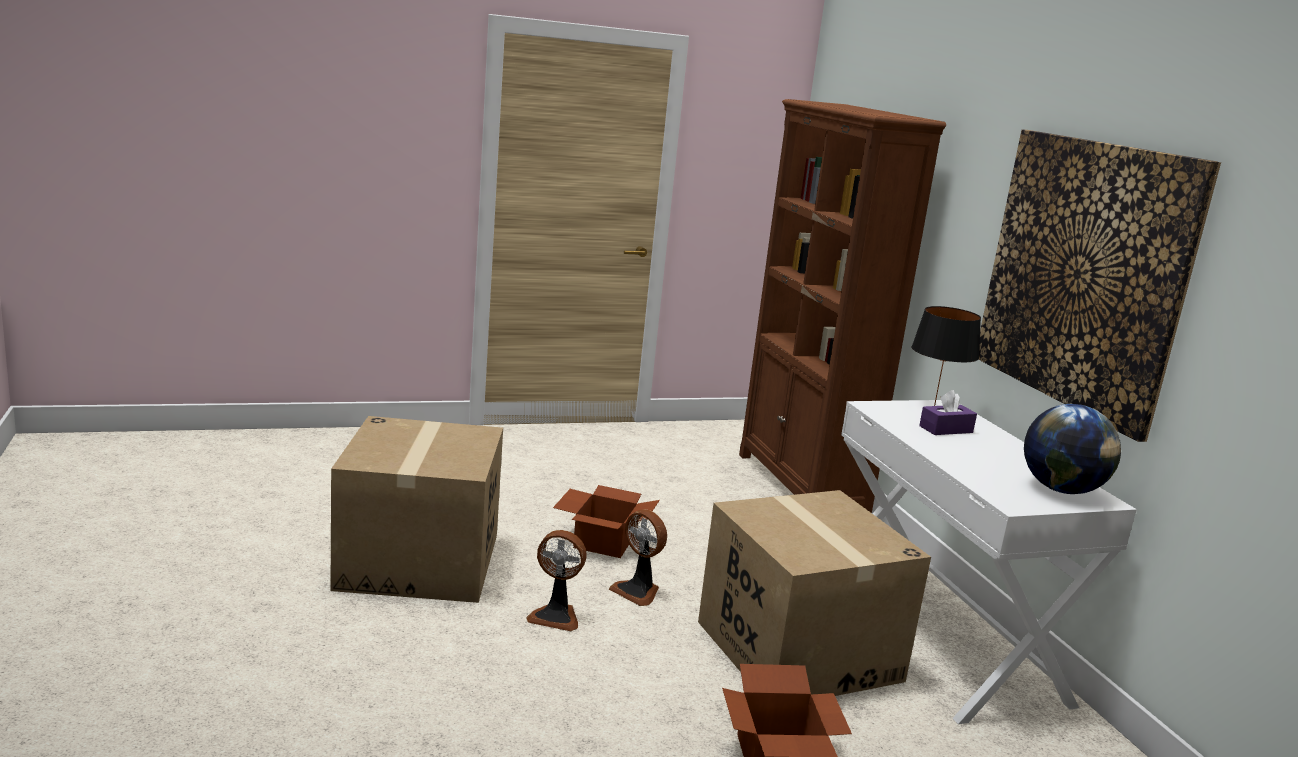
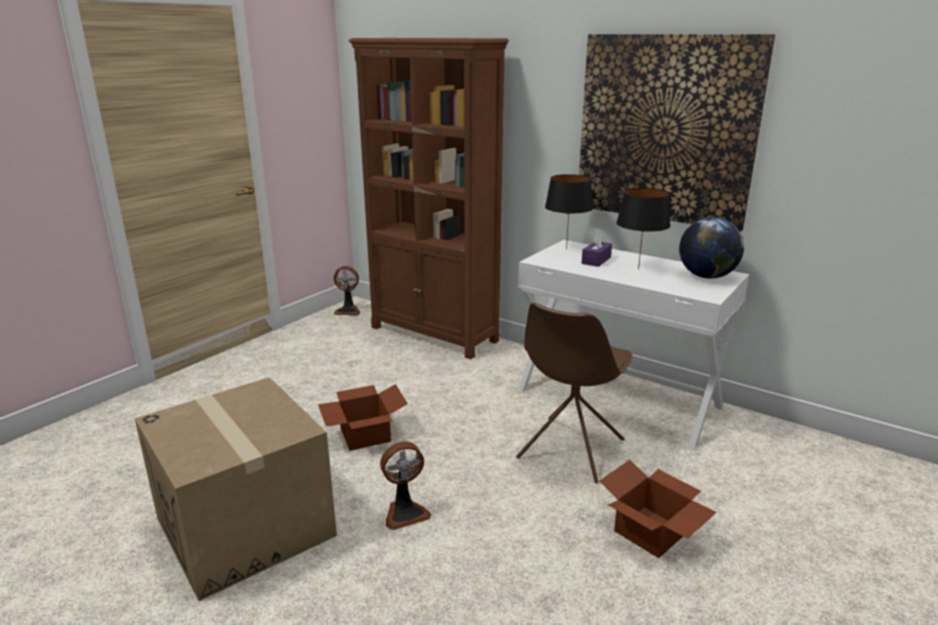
camera: 35 degrees left, 5 degrees up
fan [609,509,667,606] -> fan moved to [334,266,360,315]
cardboard box [698,490,931,696] -> brown chair [516,303,632,483]
none -> black table lamp [616,188,671,270]

